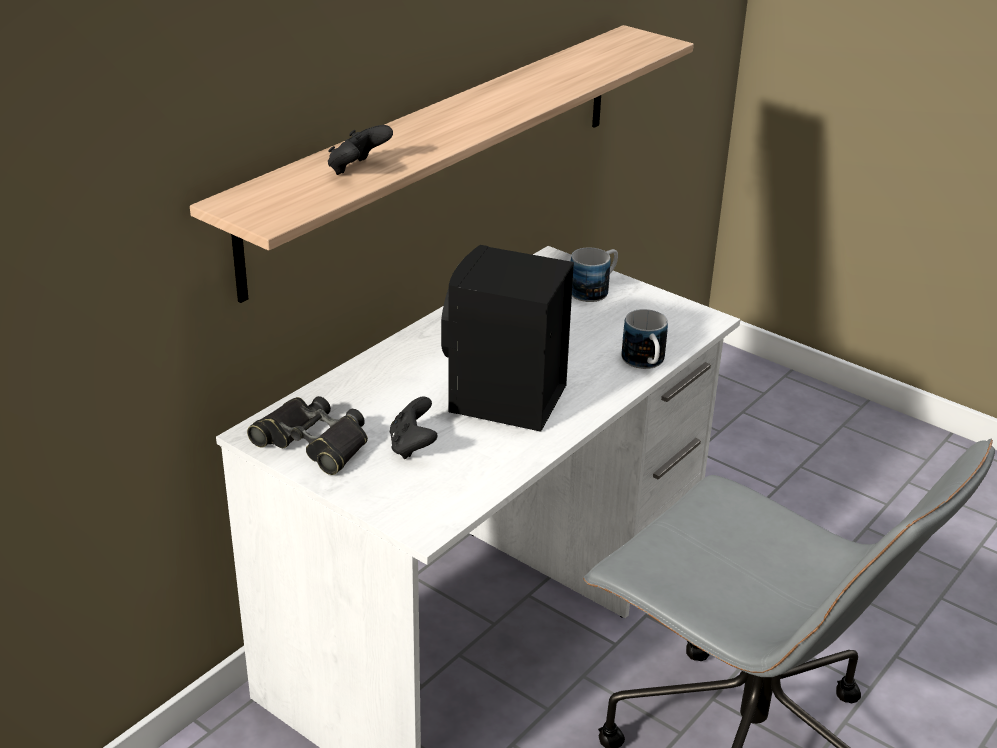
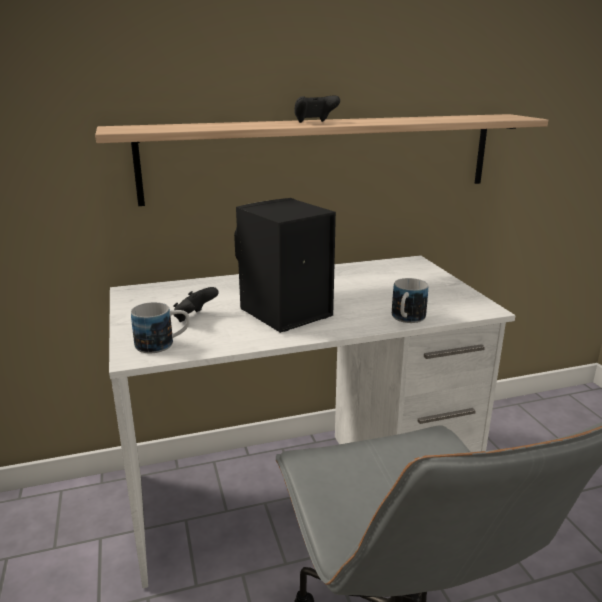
camera: 35 degrees right, 10 degrees down
black binoculars [247,396,368,475] -> none
black game controller [328,125,393,175] -> black game controller moved to [295,95,340,123]
mug [571,247,618,302] -> mug moved to [131,302,190,353]

